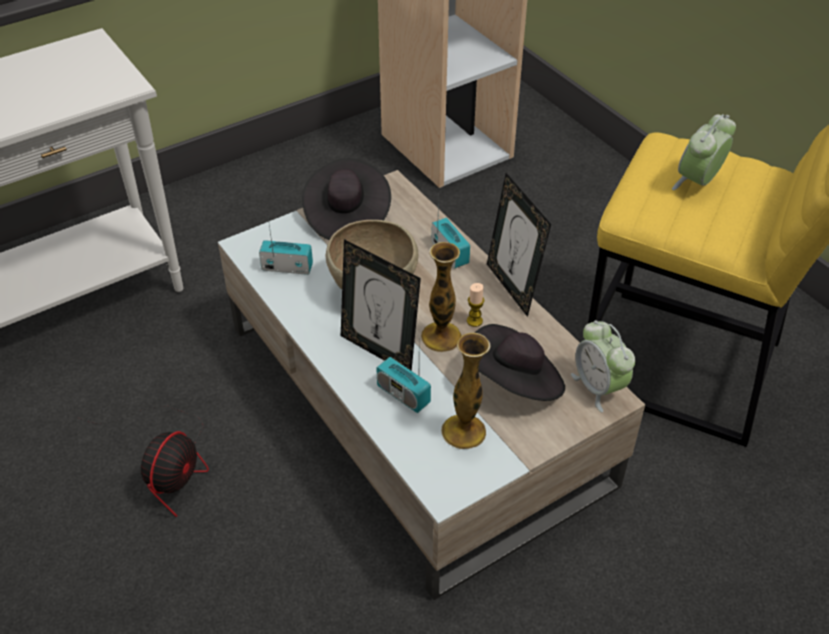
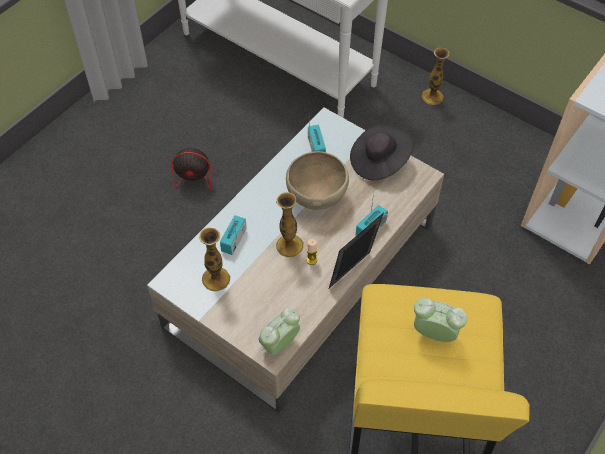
camera: 70 degrees right, 10 degrees up
picture frame [341,239,421,371] -> none
black hat [475,324,565,401] -> none
none -> vase [422,48,450,105]

